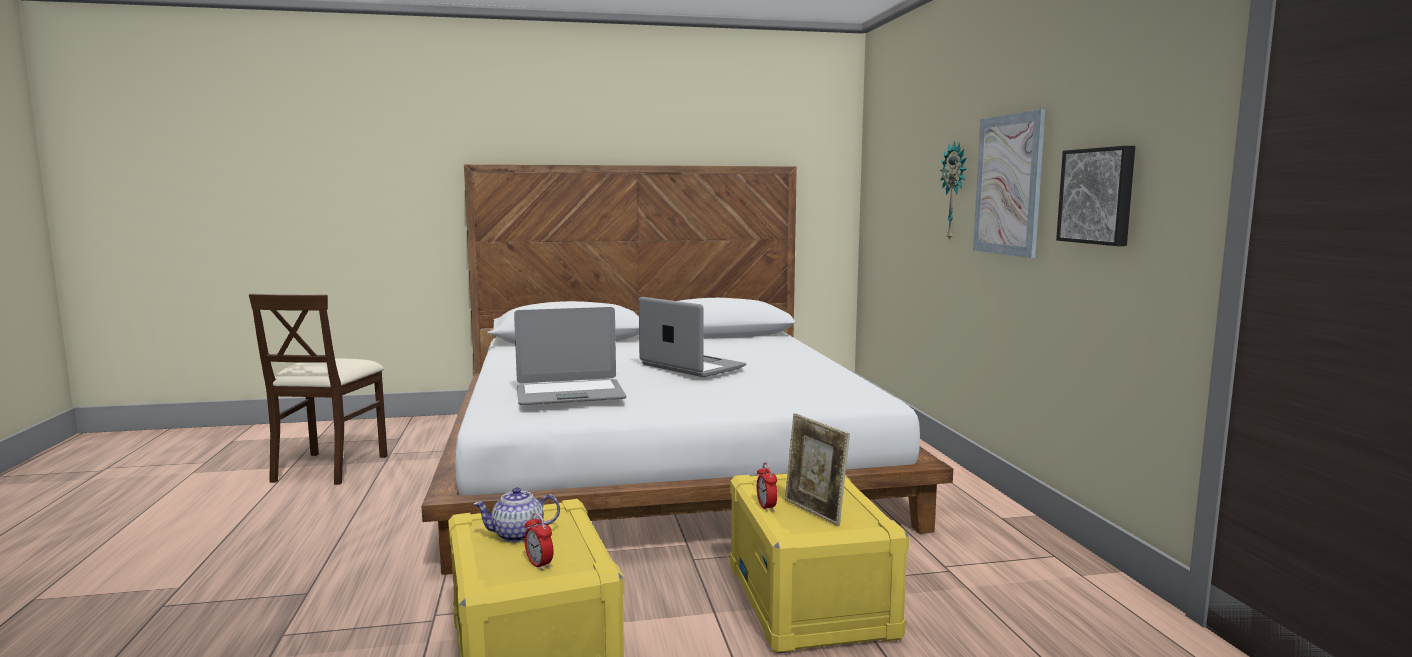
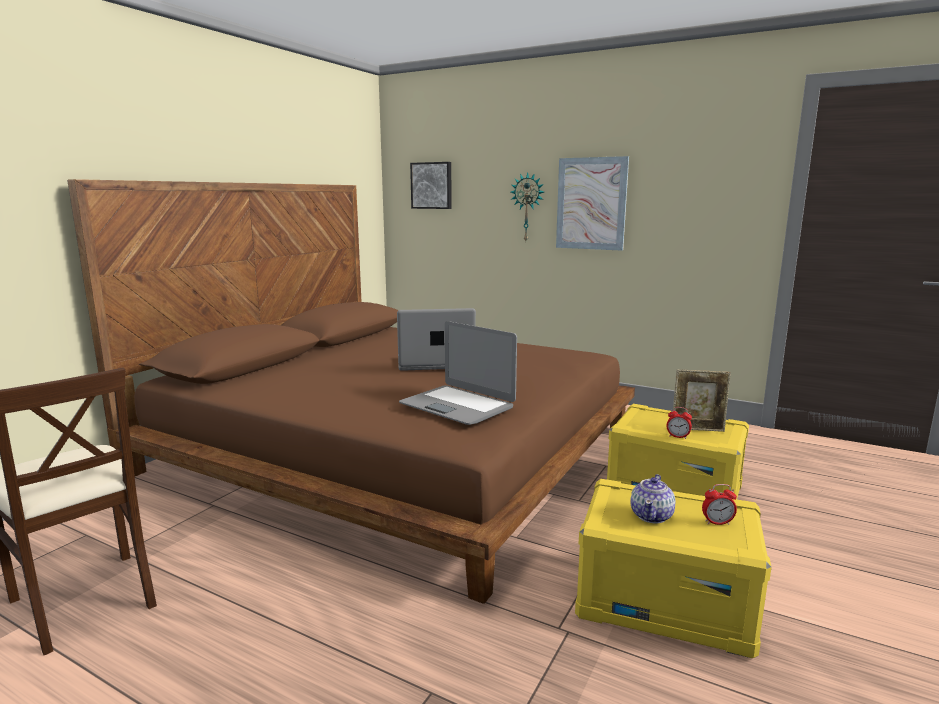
camera: 50 degrees left, 5 degrees up
white bed [421,164,953,575] -> brown bed [67,179,635,604]
laptop [514,307,626,405] -> laptop turned 105 degrees clockwise [399,321,517,425]
picture [1056,146,1135,246] -> picture moved to [410,162,452,209]

